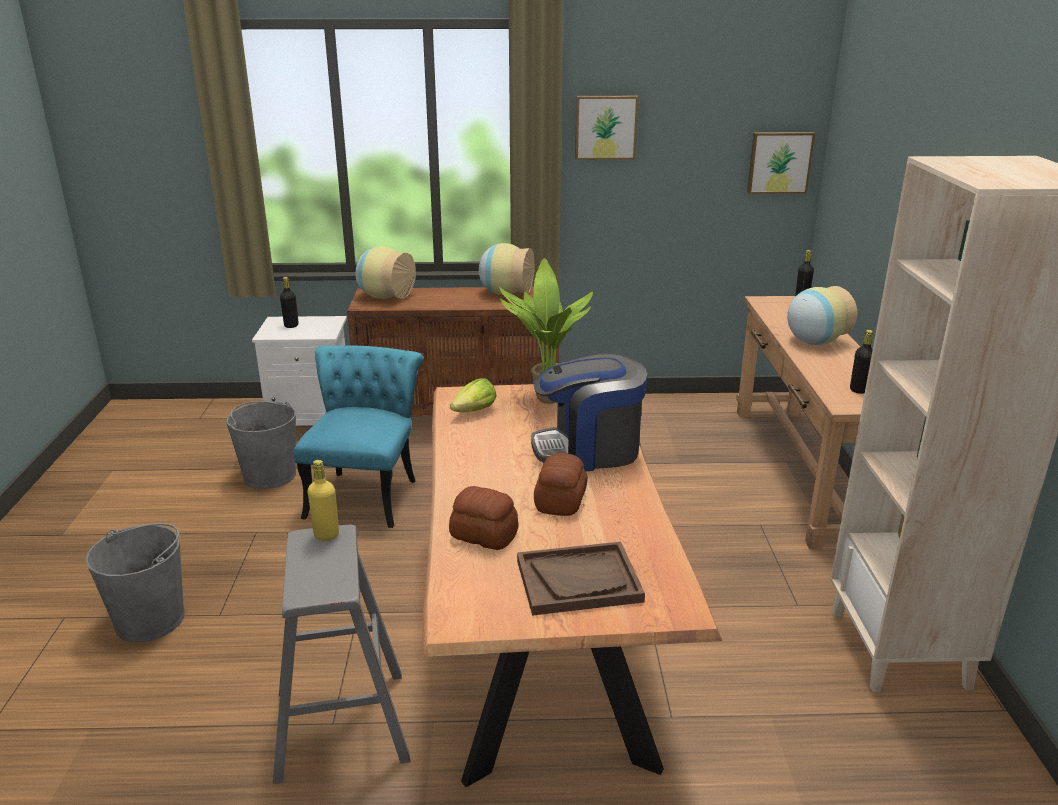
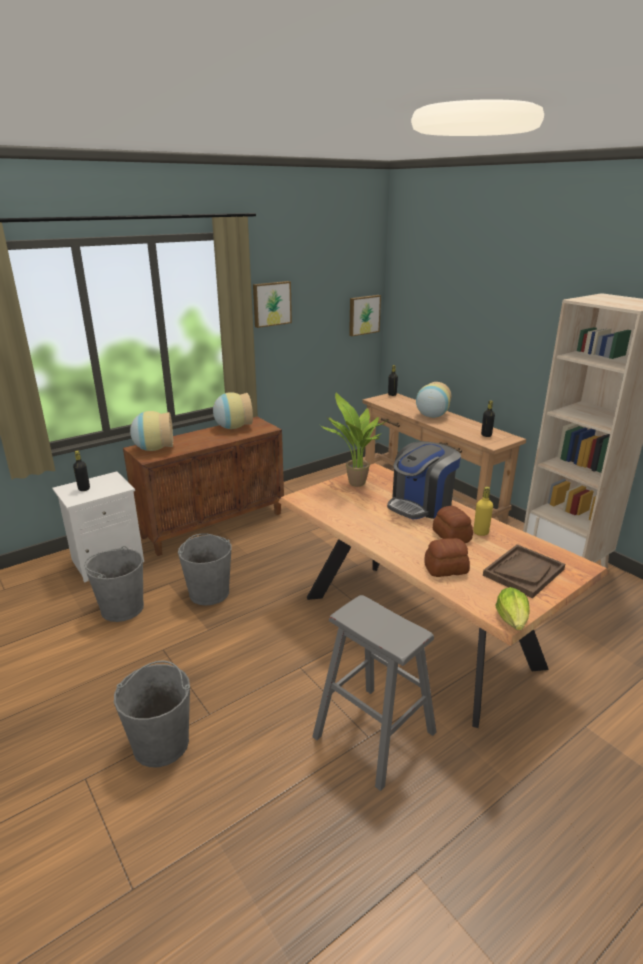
camera: 35 degrees left, 0 degrees up
turquoise chair [294,345,423,528] -> grey bucket [178,534,231,606]
yellow bottle [307,460,339,541] -> yellow bottle moved to [474,486,493,536]
lettuce [450,378,496,412] -> lettuce moved to [496,587,530,630]

